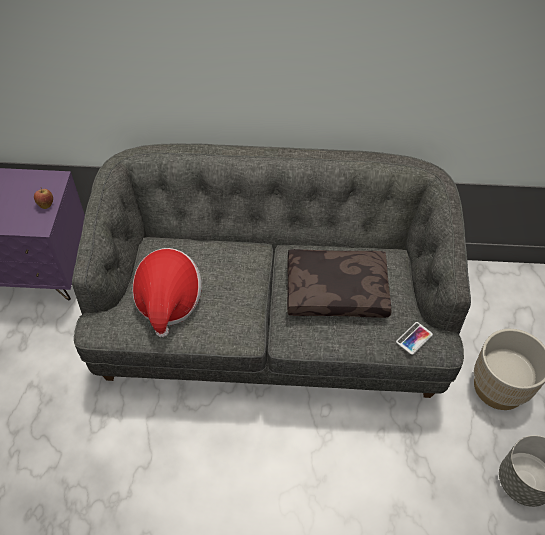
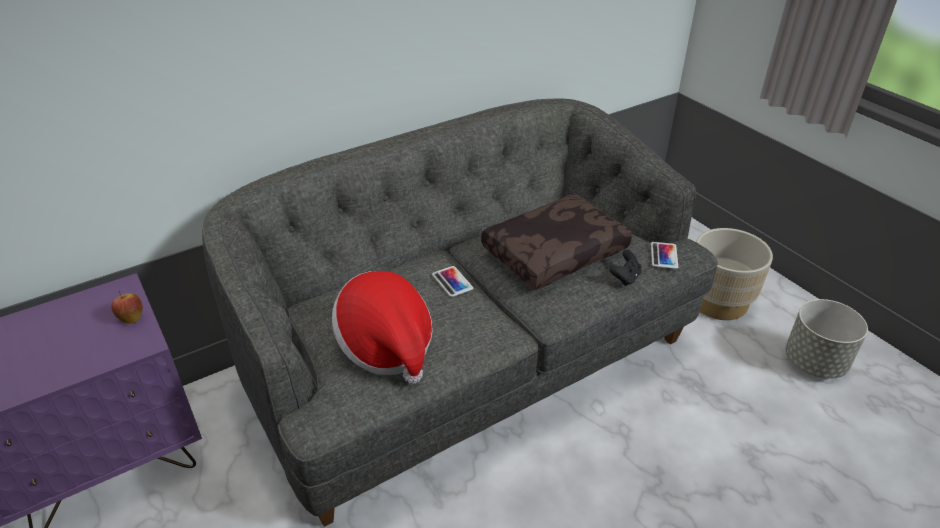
camera: 35 degrees left, 15 degrees down
none -> phone [432,266,473,297]
none -> black game controller [609,250,642,286]

